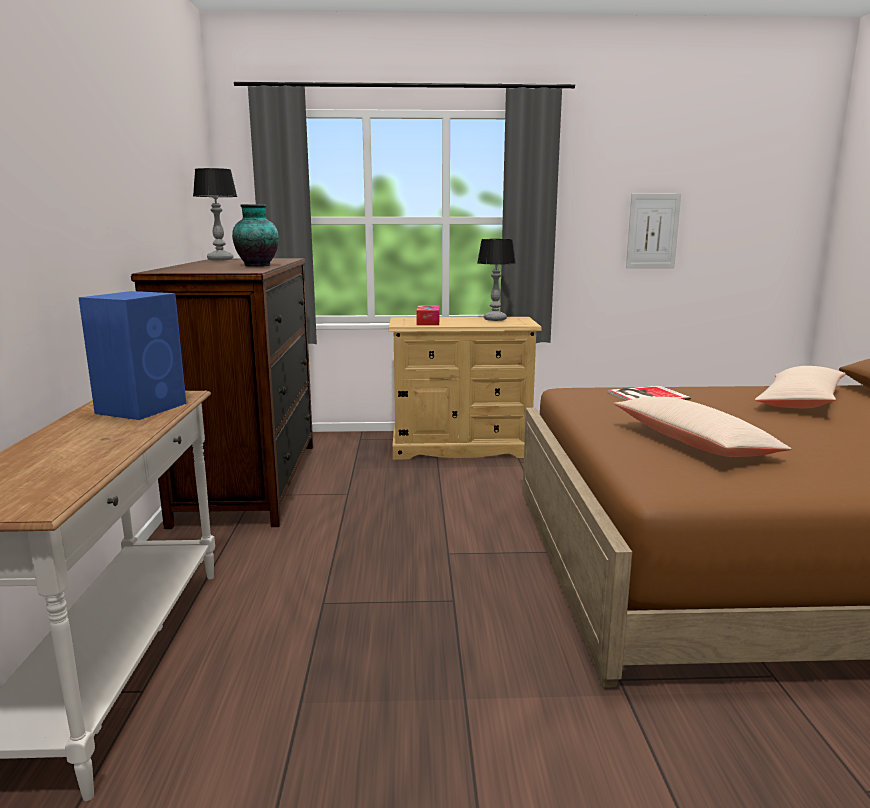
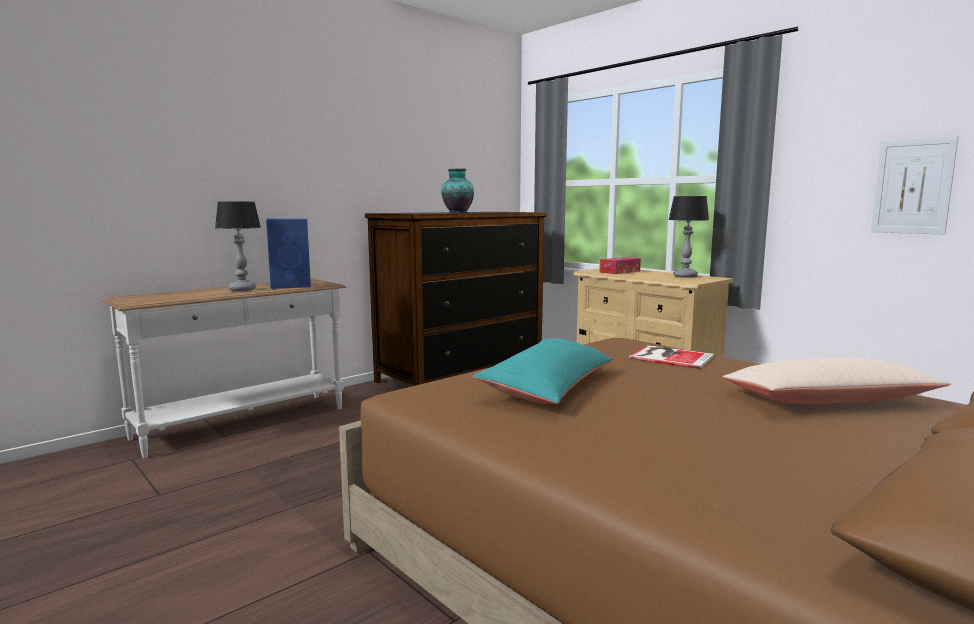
camera: 50 degrees right, 5 degrees down
table lamp [193,168,237,260] -> table lamp moved to [215,202,261,291]
beige pillow [614,397,791,457] -> turquoise pillow [472,338,613,404]

